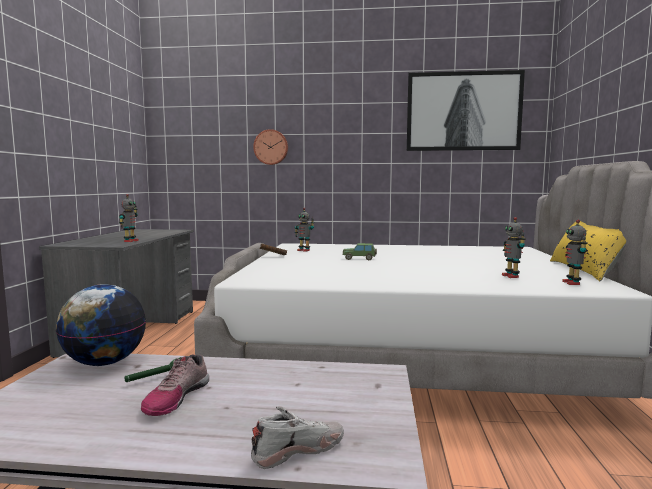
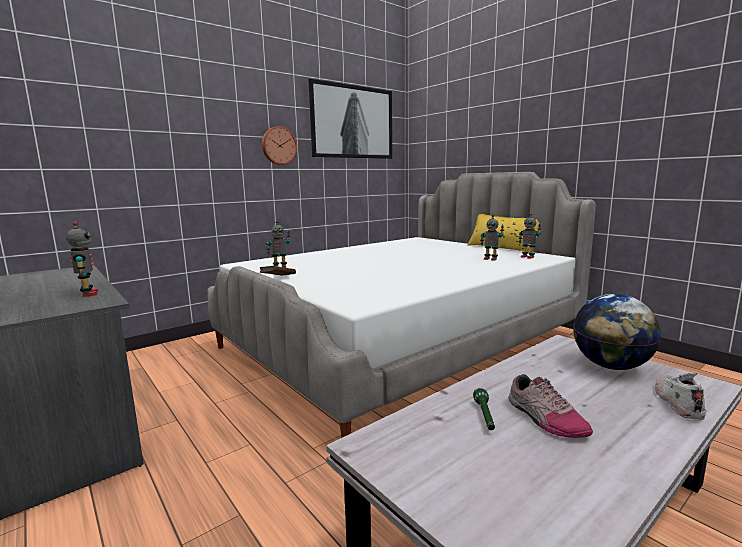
camera: 45 degrees left, 5 degrees up
globe [56,284,146,366] -> globe moved to [573,294,661,370]
wall clock [253,129,288,165] -> wall clock moved to [262,126,297,165]
toy car [342,243,377,260] -> none

